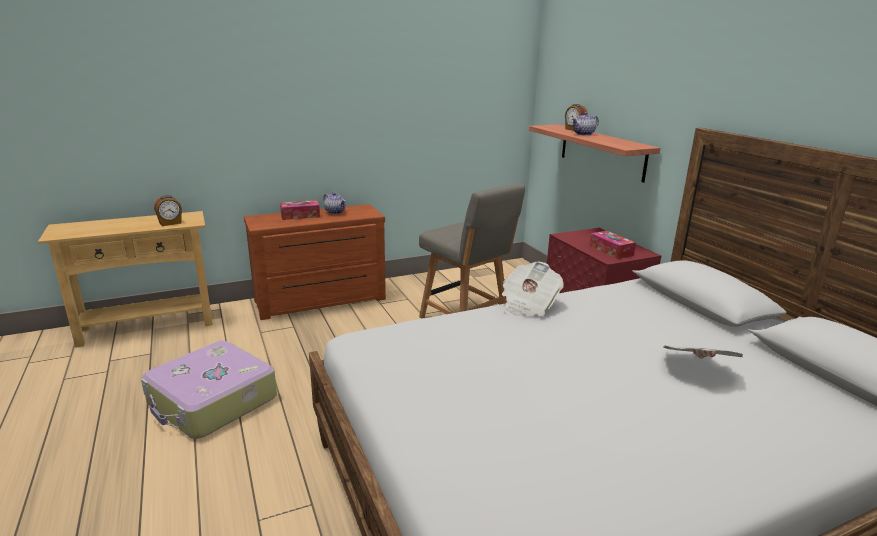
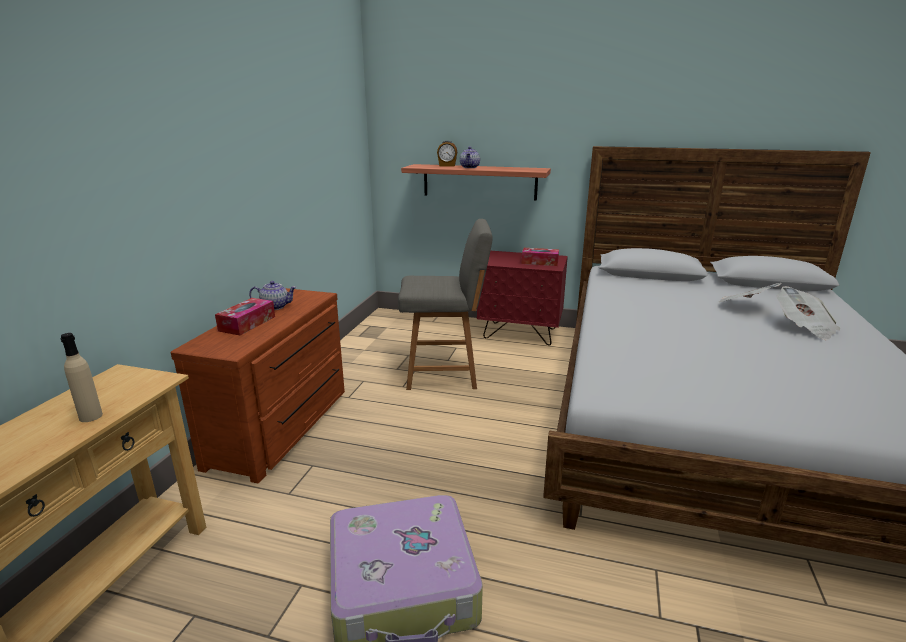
camera: 50 degrees left, 0 degrees up
alarm clock [154,195,182,226] -> none
newspaper [501,261,564,316] -> newspaper moved to [776,286,840,341]
none -> beige bottle [61,333,103,422]

